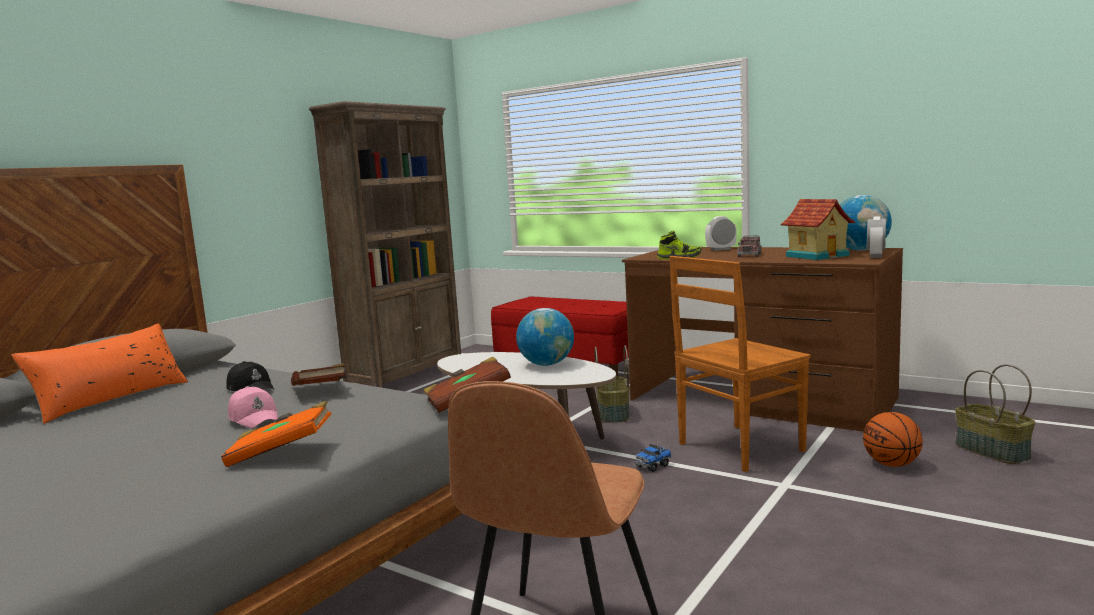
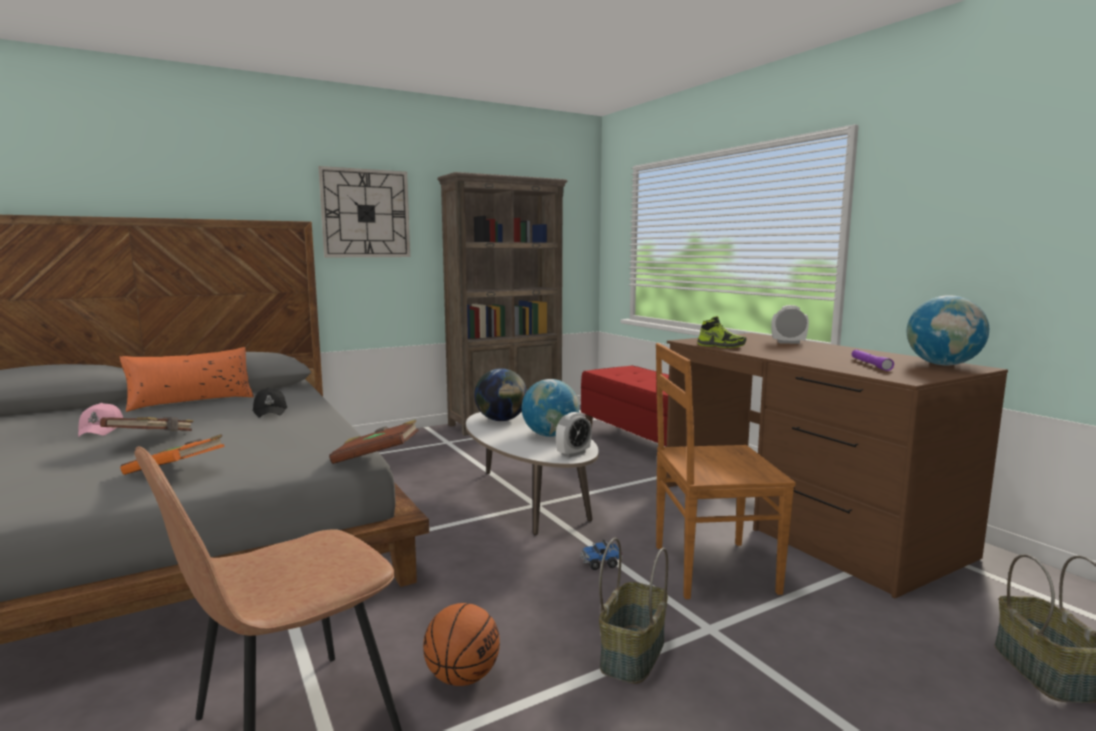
camera: 25 degrees right, 0 degrees up
pink cap [228,386,278,428] -> pink cap moved to [78,403,123,437]
brown book [291,363,347,386] -> brown book moved to [100,417,193,431]
basket [595,345,630,423] -> basket moved to [599,538,668,684]
toy truck [737,236,762,257] -> none
toy house [781,199,855,260] -> purple flashlight [852,350,894,371]
basketball [863,412,923,467] -> basketball moved to [423,603,500,686]
alarm clock [867,216,886,258] -> alarm clock moved to [556,412,592,458]
none -> wall clock [318,166,410,257]
none -> globe [474,368,527,421]

